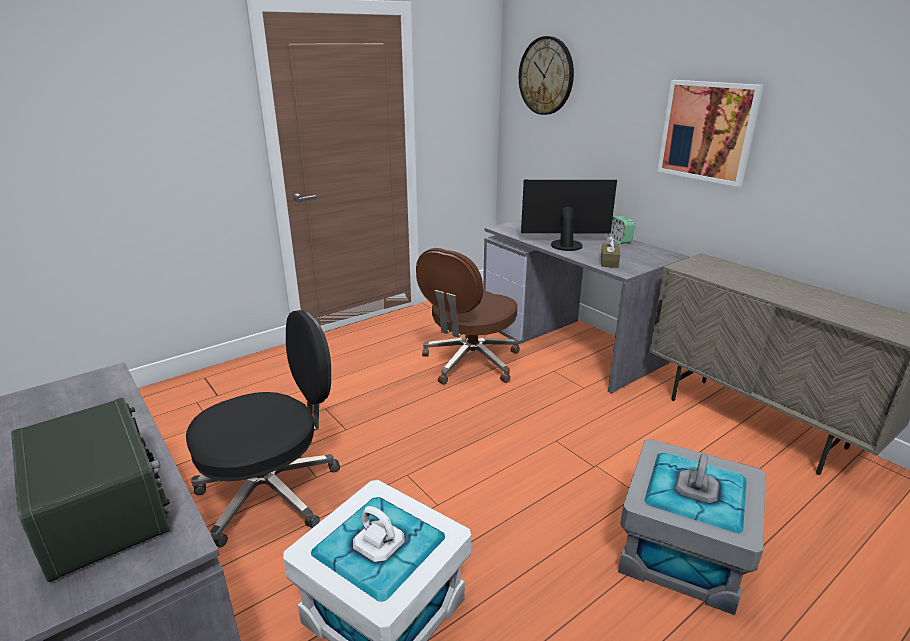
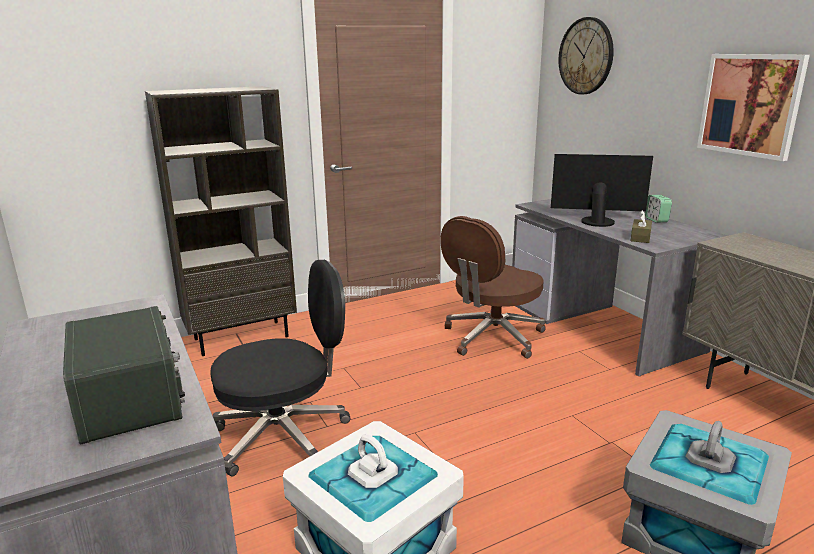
camera: 10 degrees right, 5 degrees down
none -> brown bookcase [145,86,297,356]

